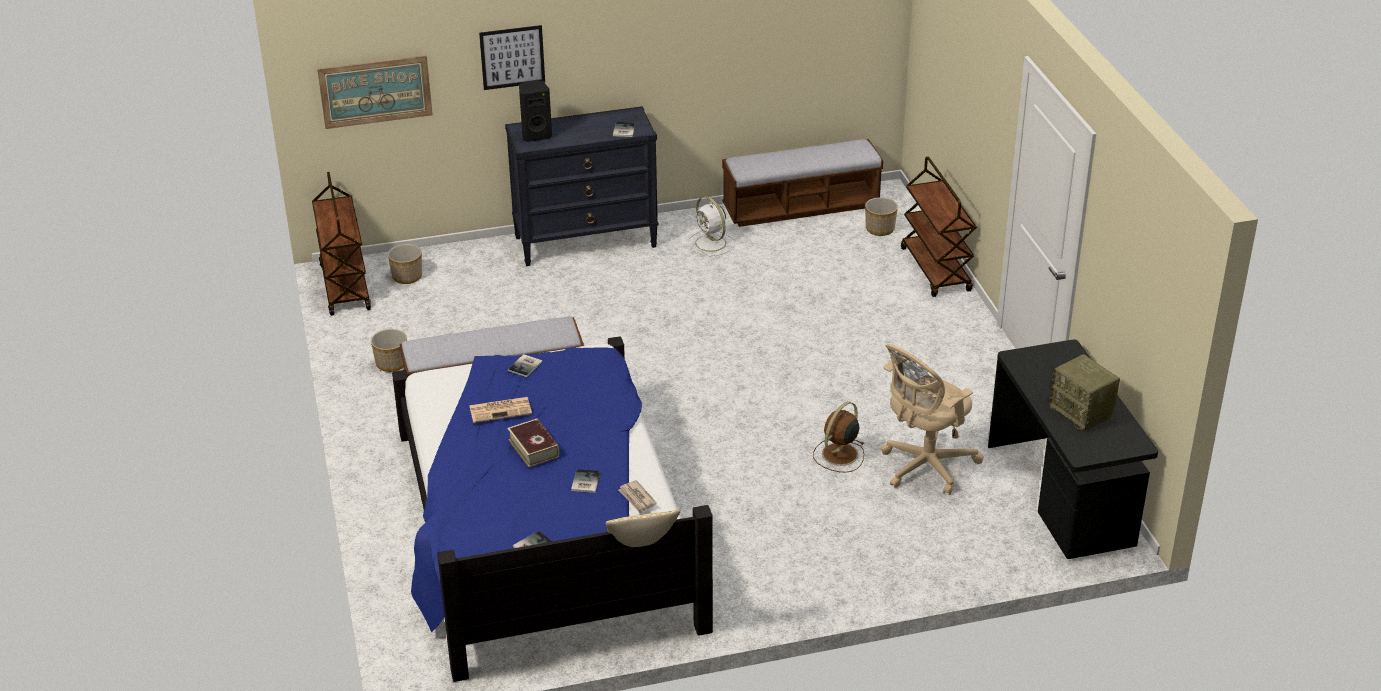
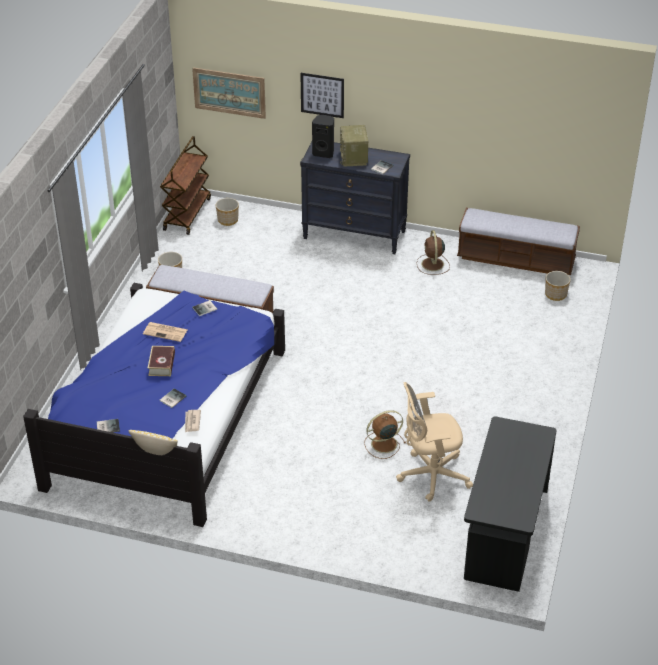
camera: 30 degrees right, 5 degrees up
white fan [688,196,735,256] -> brown fan [417,230,450,275]
brown cart [901,156,977,297] -> none
radio [1049,354,1120,431] -> radio moved to [340,125,368,167]

